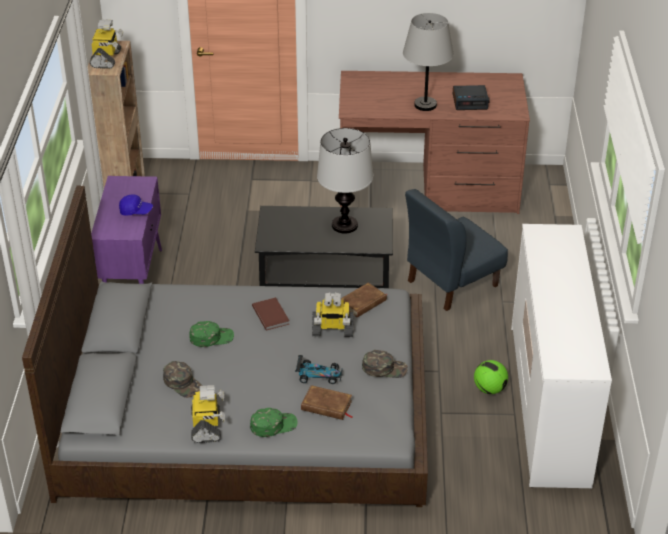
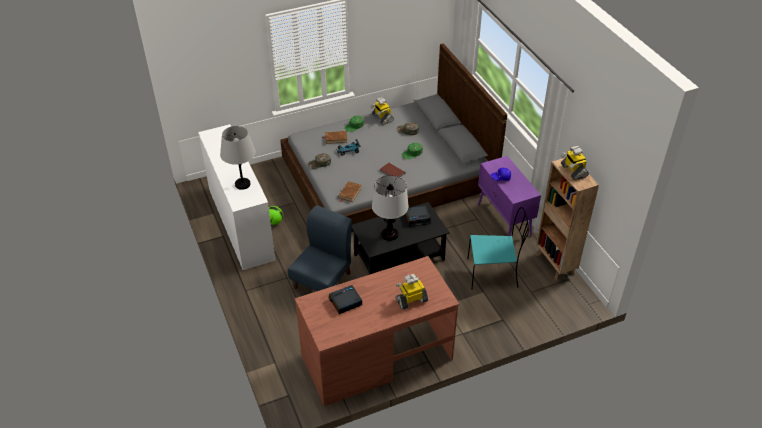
camera: 155 degrees right, 5 degrees up
toy robot [312,292,354,337] -> toy robot moved to [395,274,428,310]
grey table lamp [403,13,454,111] -> grey table lamp moved to [220,126,256,190]
none -> alarm clock [405,205,431,227]
none -> turquoise chair [468,207,529,290]

